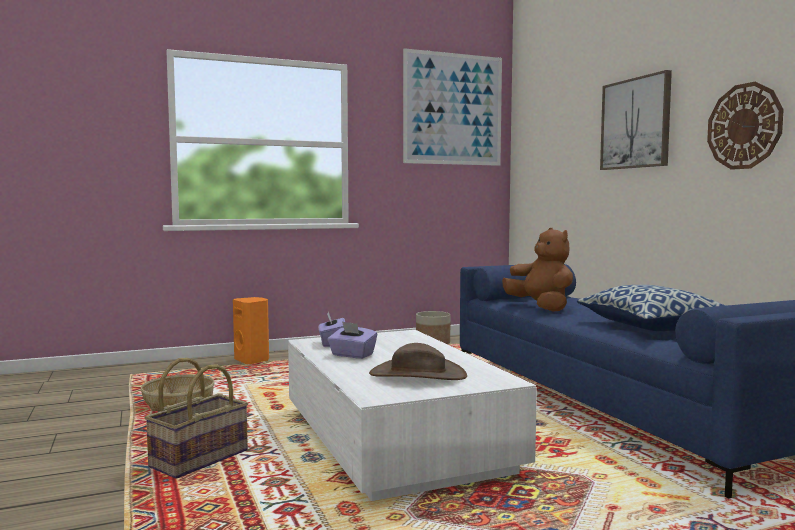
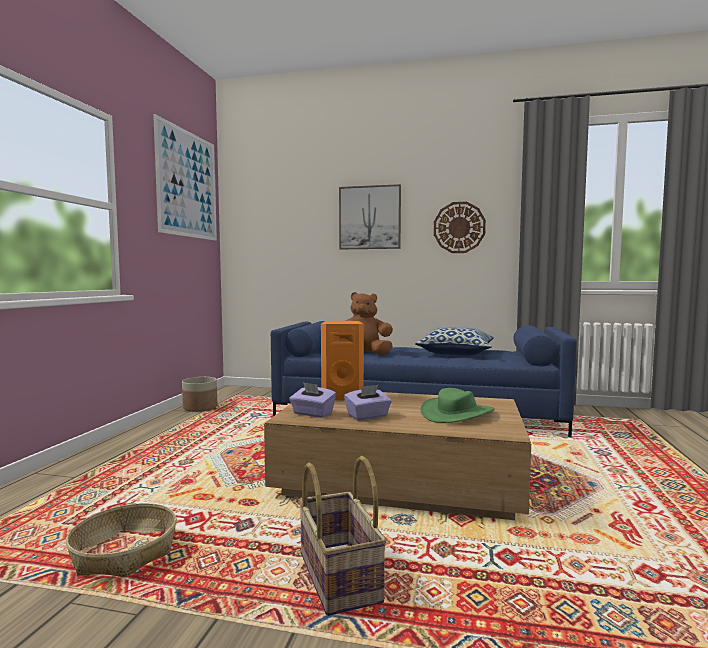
camera: 55 degrees left, 0 degrees up
orange speaker [233,297,269,364] -> orange speaker moved to [321,321,364,400]
white coffee table [288,330,537,501] -> brown coffee table [264,392,531,520]
brown hat [369,343,467,380] -> green hat [420,388,495,423]

